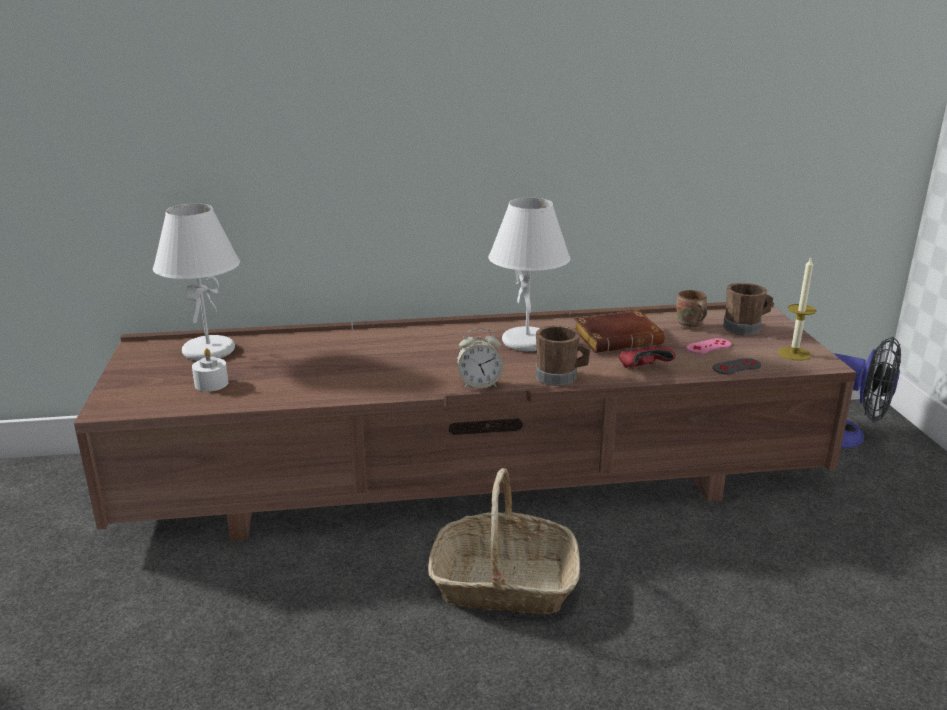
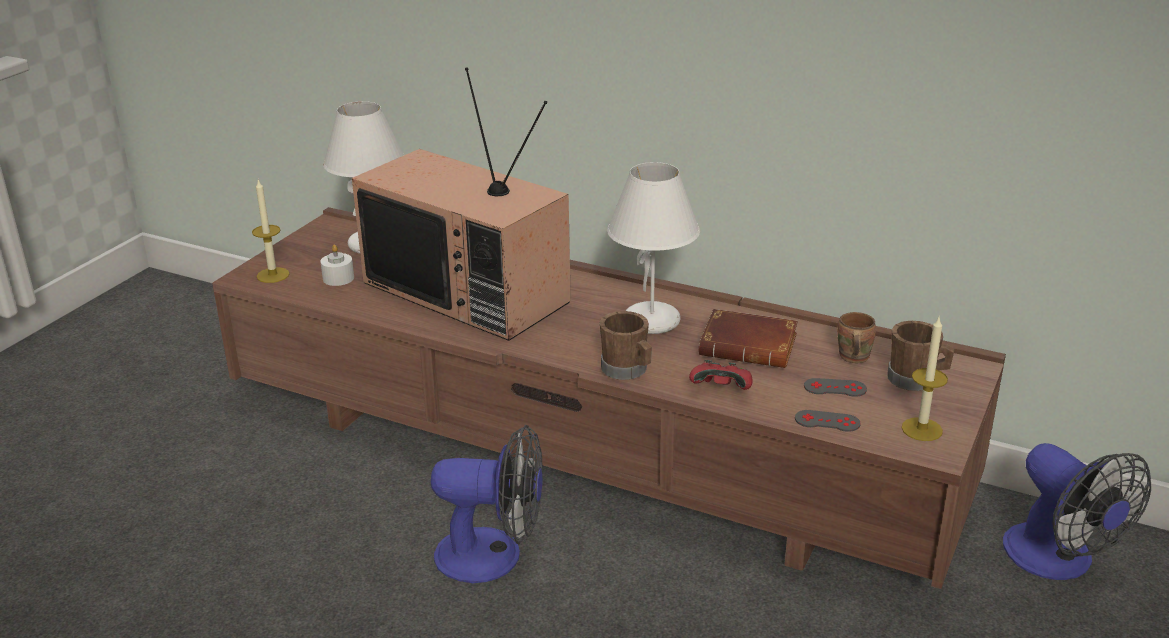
camera: 35 degrees right, 5 degrees up
basket [428,468,580,614] -> fan [431,425,543,583]
alarm clock [457,328,503,389] -> none
pink game controller [686,338,731,354] -> grey game controller [804,378,867,397]
none -> candle [252,180,289,283]
none -> television [352,68,571,341]

